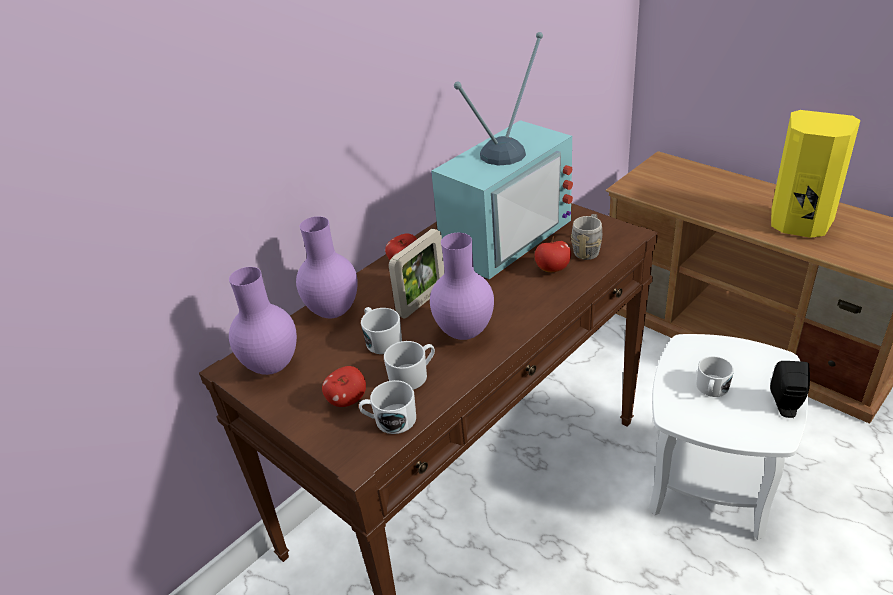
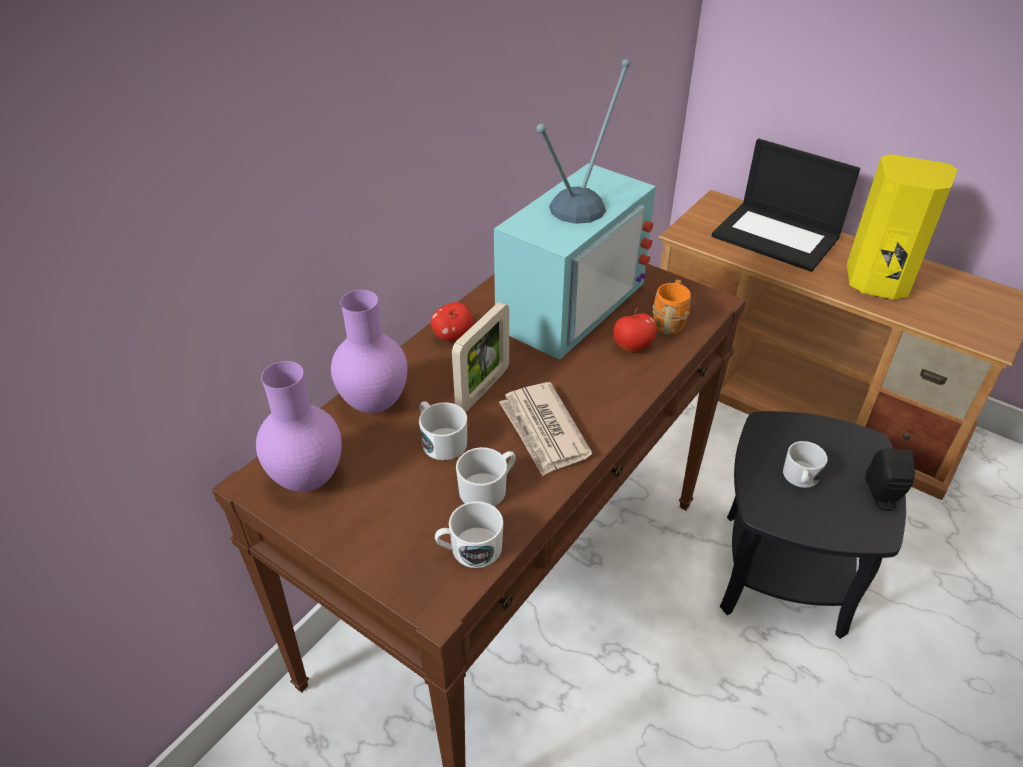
camera: 10 degrees left, 5 degrees up
apple [322,366,366,407] -> none
purple vase [430,233,494,340] -> newspaper [499,382,592,476]
grey mug [571,214,602,260] -> orange mug [653,279,691,335]
white side table [649,334,808,540] -> black side table [720,411,906,639]
none -> laptop [712,139,860,272]

